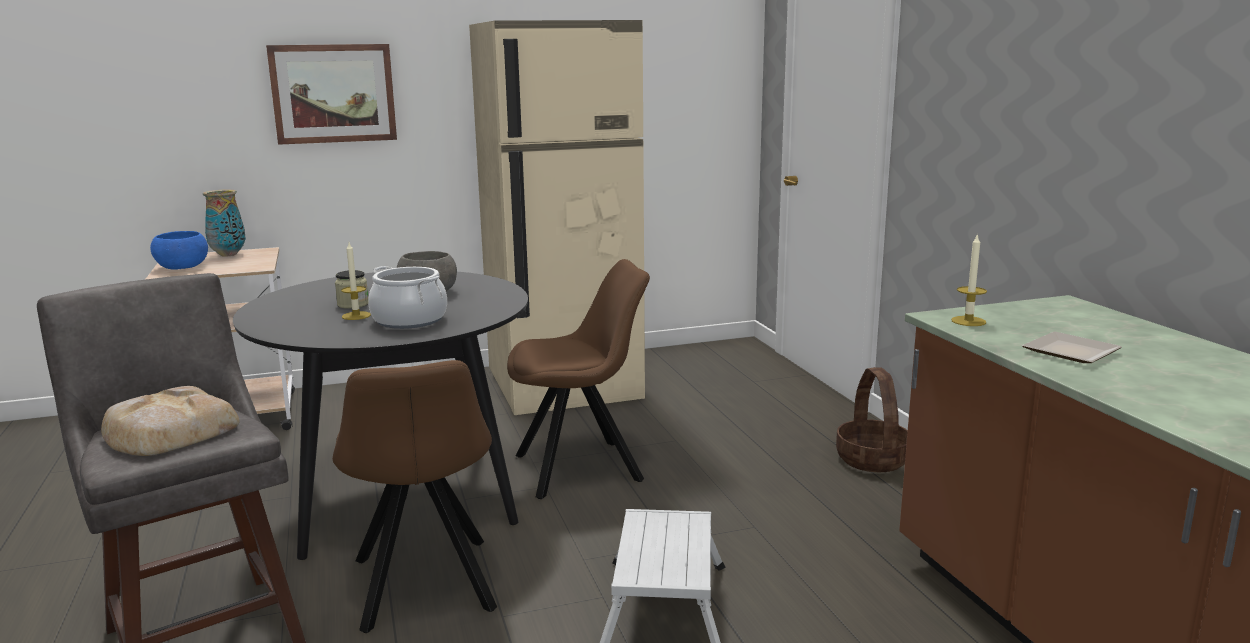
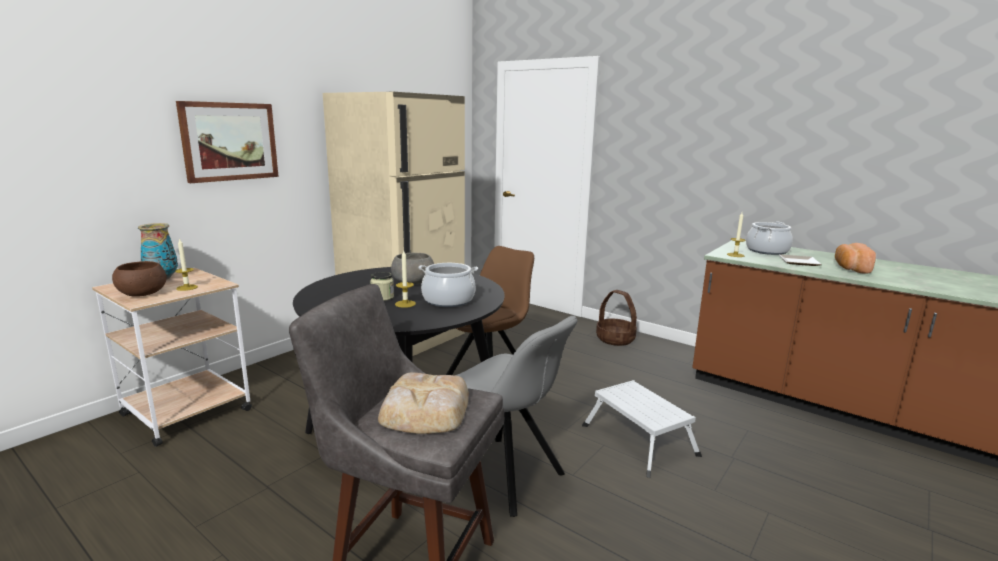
camera: 35 degrees left, 0 degrees up
blue bowl [150,231,208,270] -> brown bowl [112,261,166,297]
brown chair [332,360,497,633] -> grey chair [455,316,577,517]
none -> candle [175,238,198,291]
none -> cooking pot [746,221,793,255]
none -> bread [835,243,876,274]

